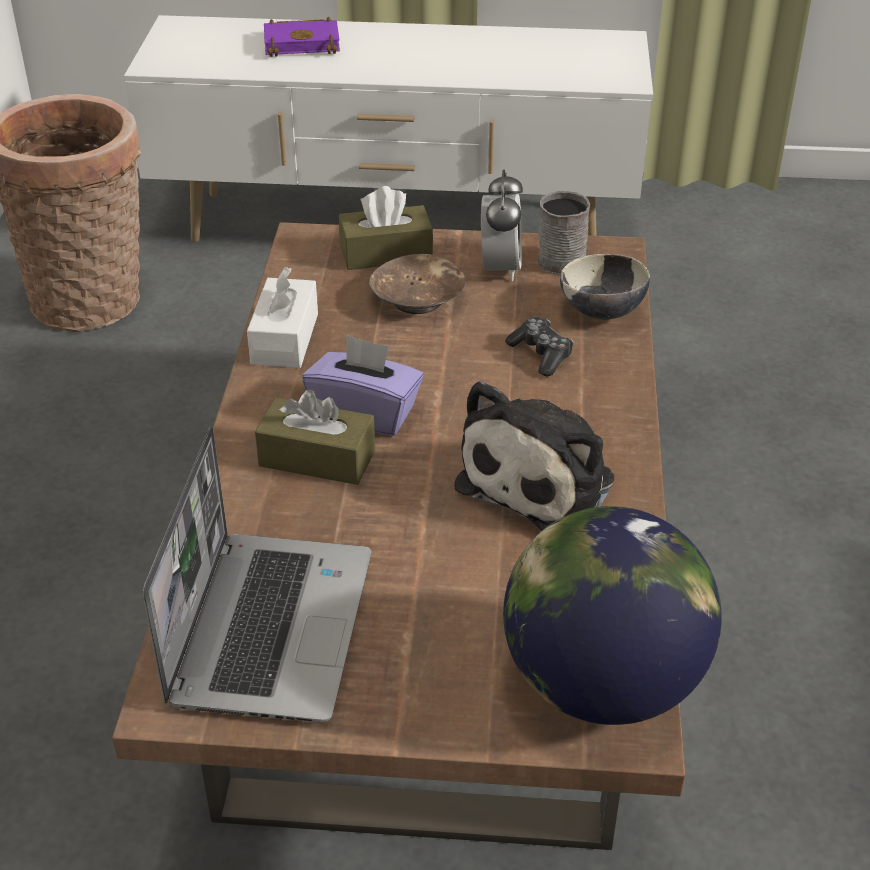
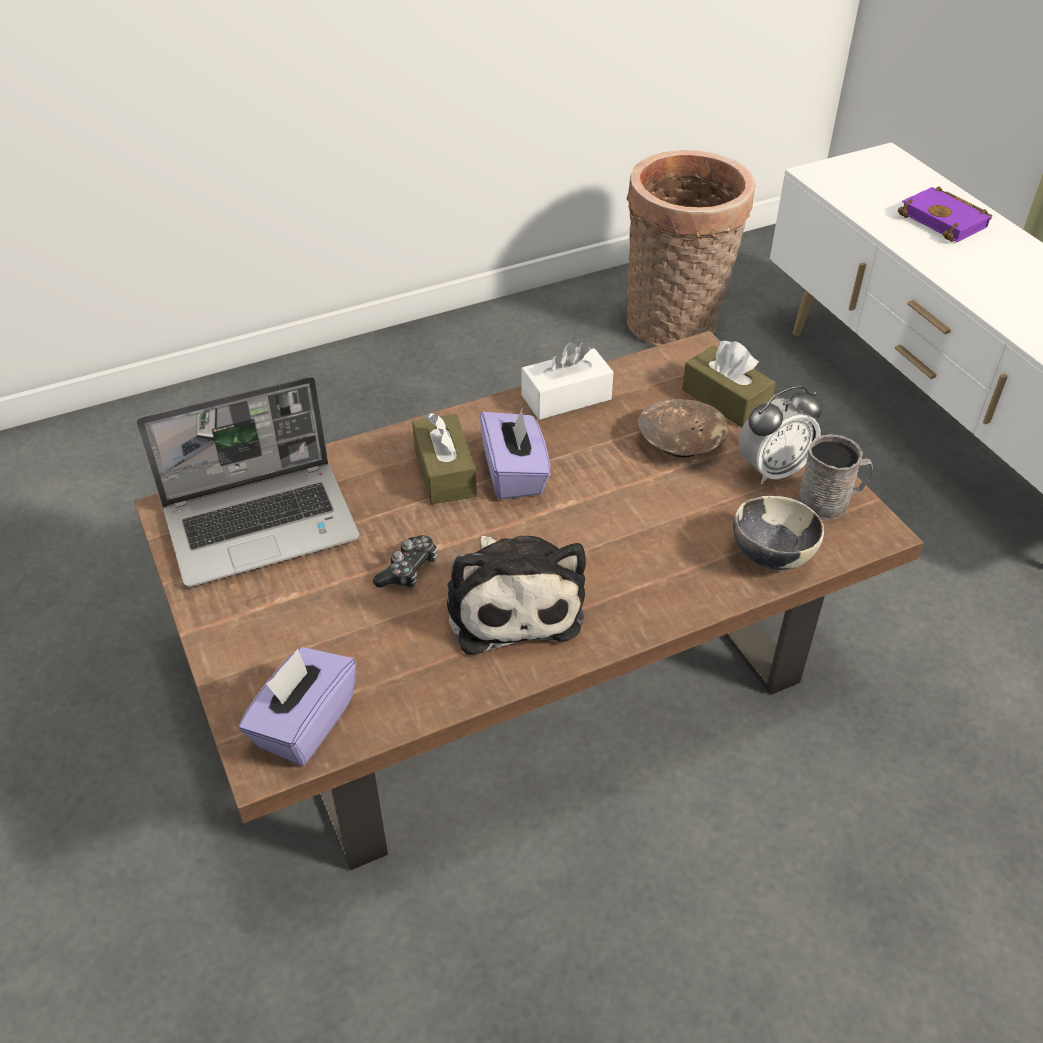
camera: 60 degrees right, 5 degrees up
plush toy [454,381,614,531] -> plush toy turned 105 degrees counterclockwise [447,536,586,654]
globe [503,506,721,725] -> purple tissue box [238,647,356,766]
game controller [505,317,574,376] -> game controller moved to [373,535,438,588]

